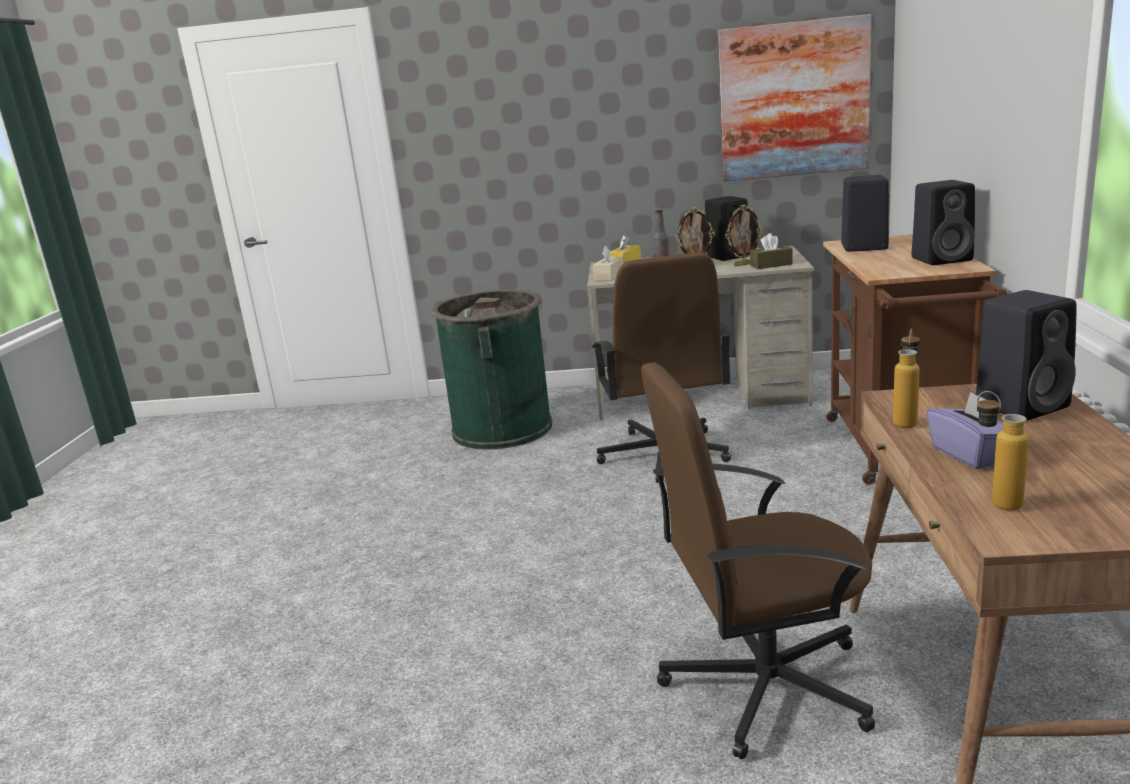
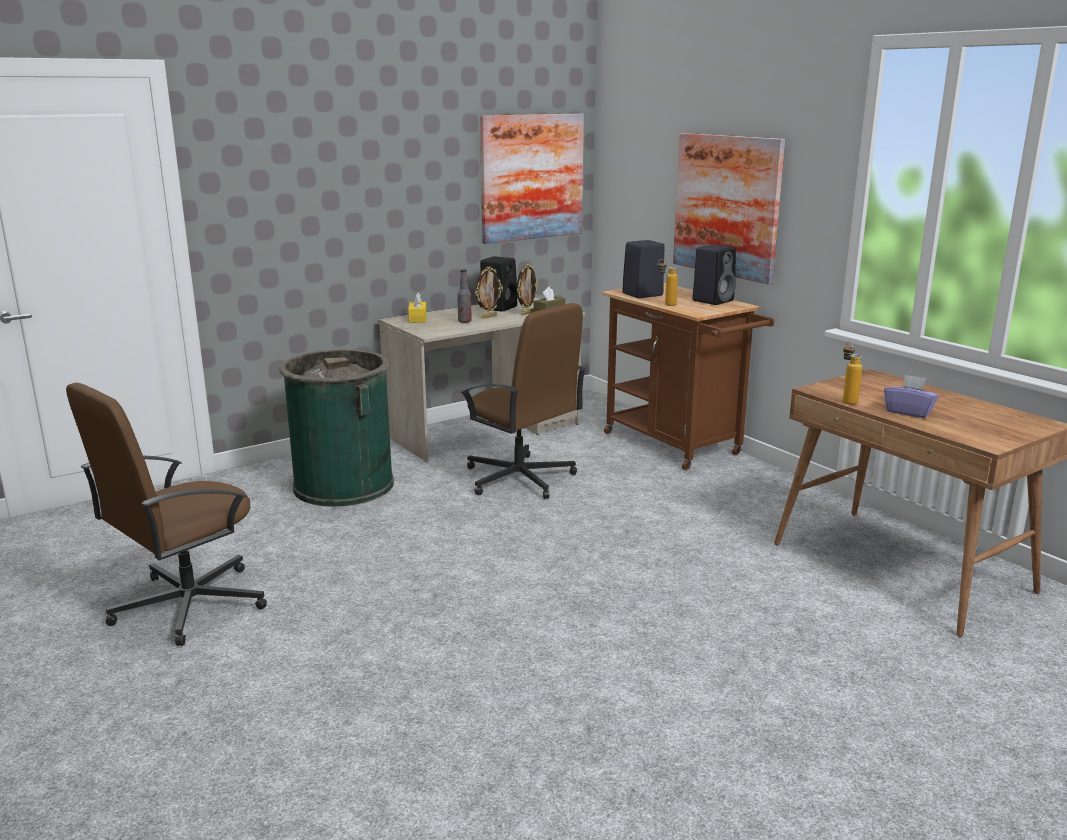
camera: 40 degrees left, 0 degrees up
beige tissue box [593,246,624,281] -> none
brown office chair [641,363,875,759] -> brown office chair moved to [66,383,267,646]
black speaker [976,290,1077,421] -> none
bottle [977,391,1029,510] -> bottle moved to [657,259,678,306]
none -> picture [673,133,785,284]

